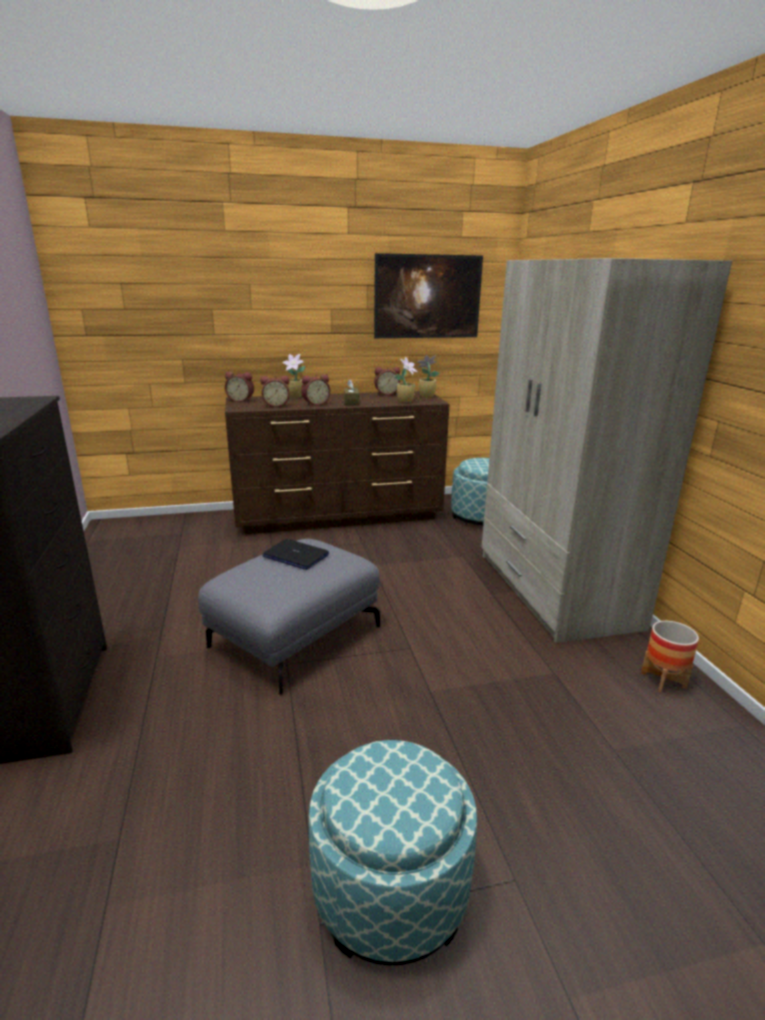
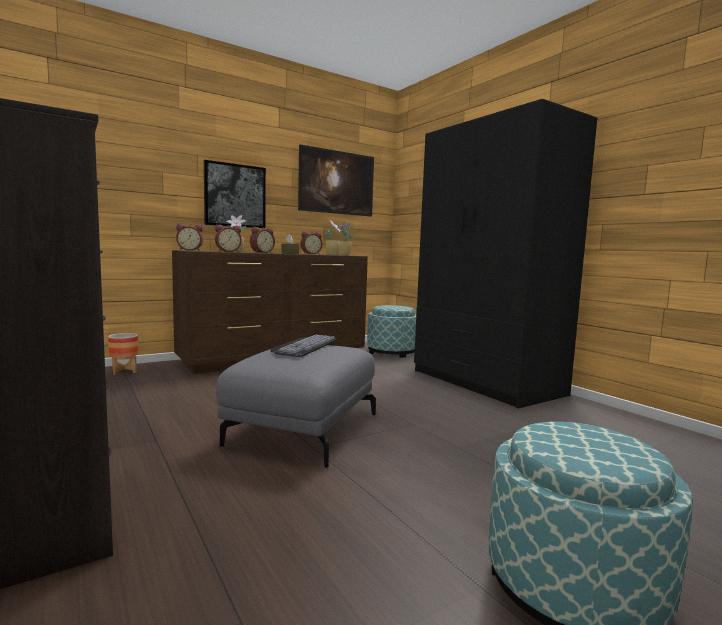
camera: 20 degrees left, 15 degrees down
laptop [263,539,329,570] -> keyboard [270,335,337,357]
beige wardrobe [481,258,732,643] -> black wardrobe [414,99,597,409]
planter [641,621,699,692] -> planter moved to [108,333,138,375]
none -> picture [204,160,266,228]

